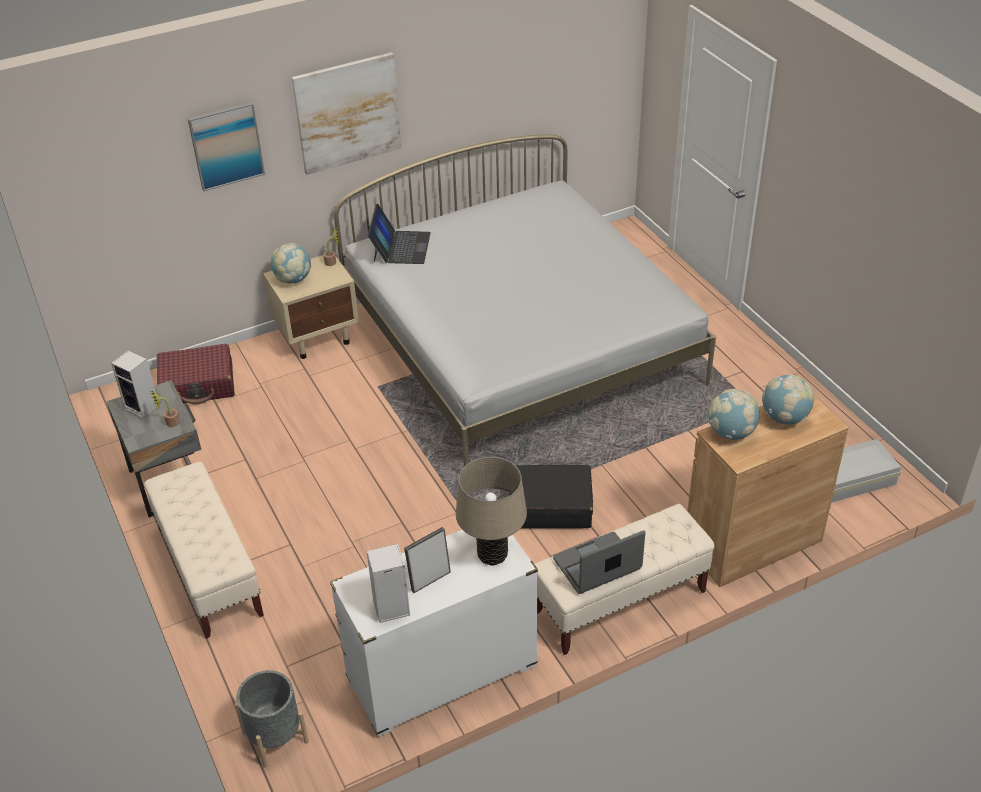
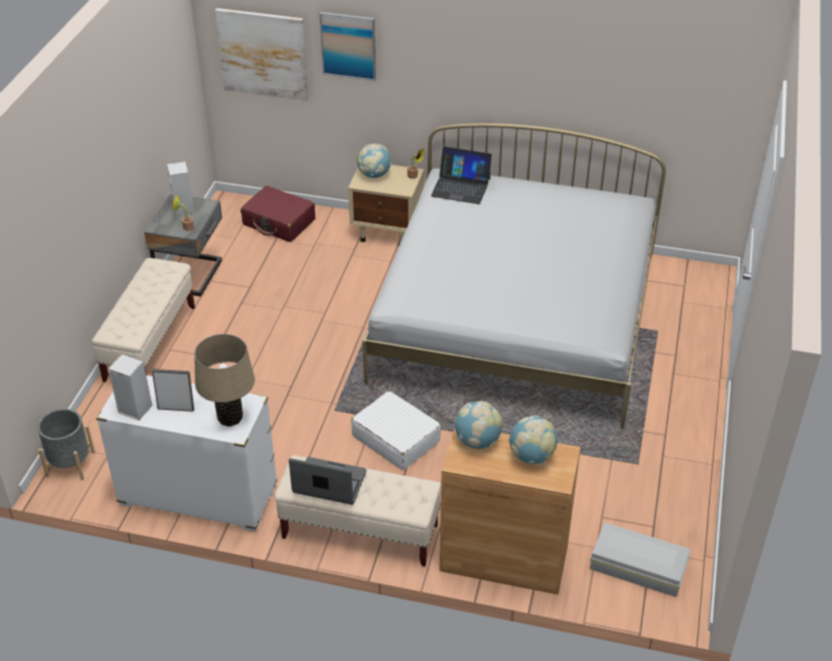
camera: 40 degrees right, 0 degrees up
picture [292,52,401,175] -> picture moved to [215,8,309,101]
laptop [368,204,431,264] -> laptop turned 60 degrees clockwise [431,146,492,204]
black suitcase [510,465,593,529] -> white suitcase [351,391,441,470]

